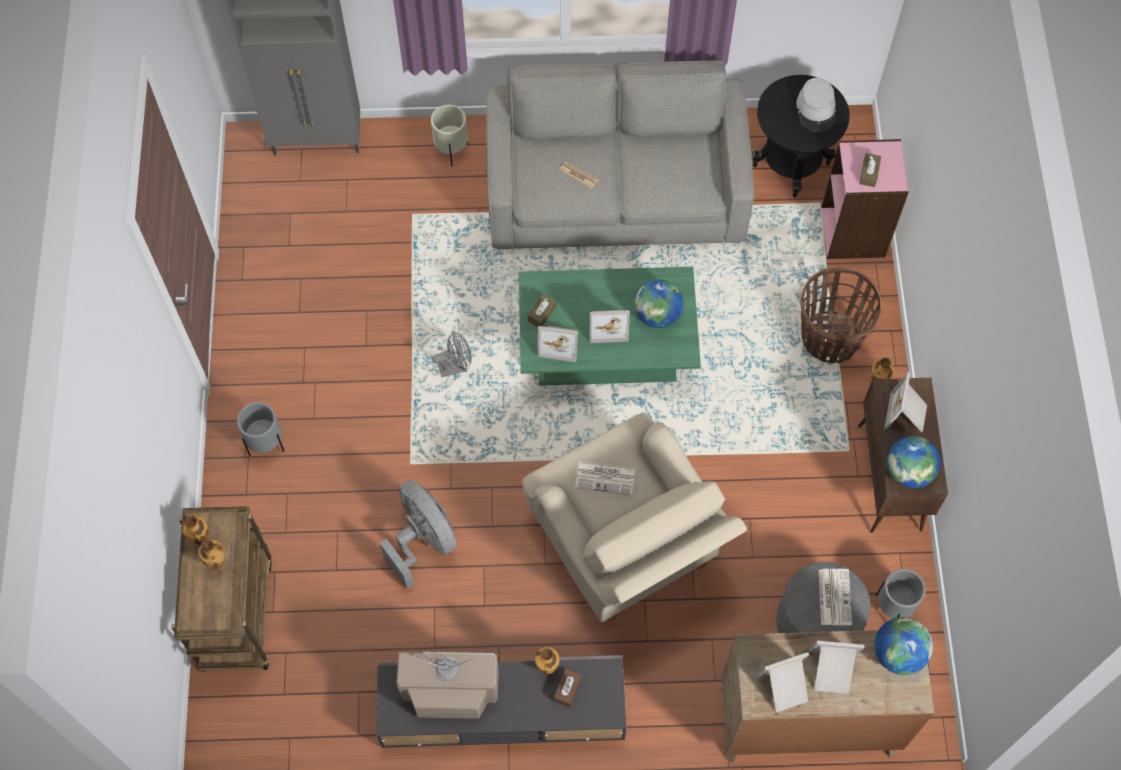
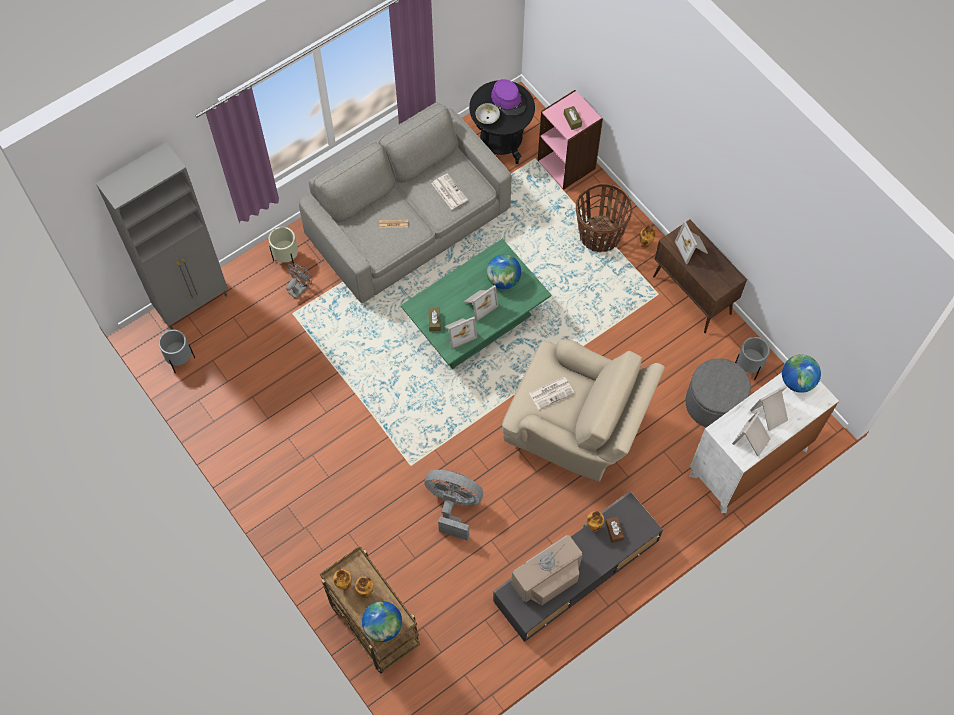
camera: 35 degrees left, 0 degrees up
grey planter [237,402,284,456] -> grey planter moved to [159,329,195,374]
grey fan [432,331,472,377] -> grey fan moved to [286,264,312,299]
brown dresser [721,630,934,763] -> white dresser [689,373,839,513]
grey hat [796,77,836,133] -> purple hat [491,79,526,116]
newspaper [819,569,852,625] -> newspaper moved to [431,173,468,210]
globe [887,436,940,488] -> globe moved to [362,601,402,642]
none -> bowl [476,103,500,124]

